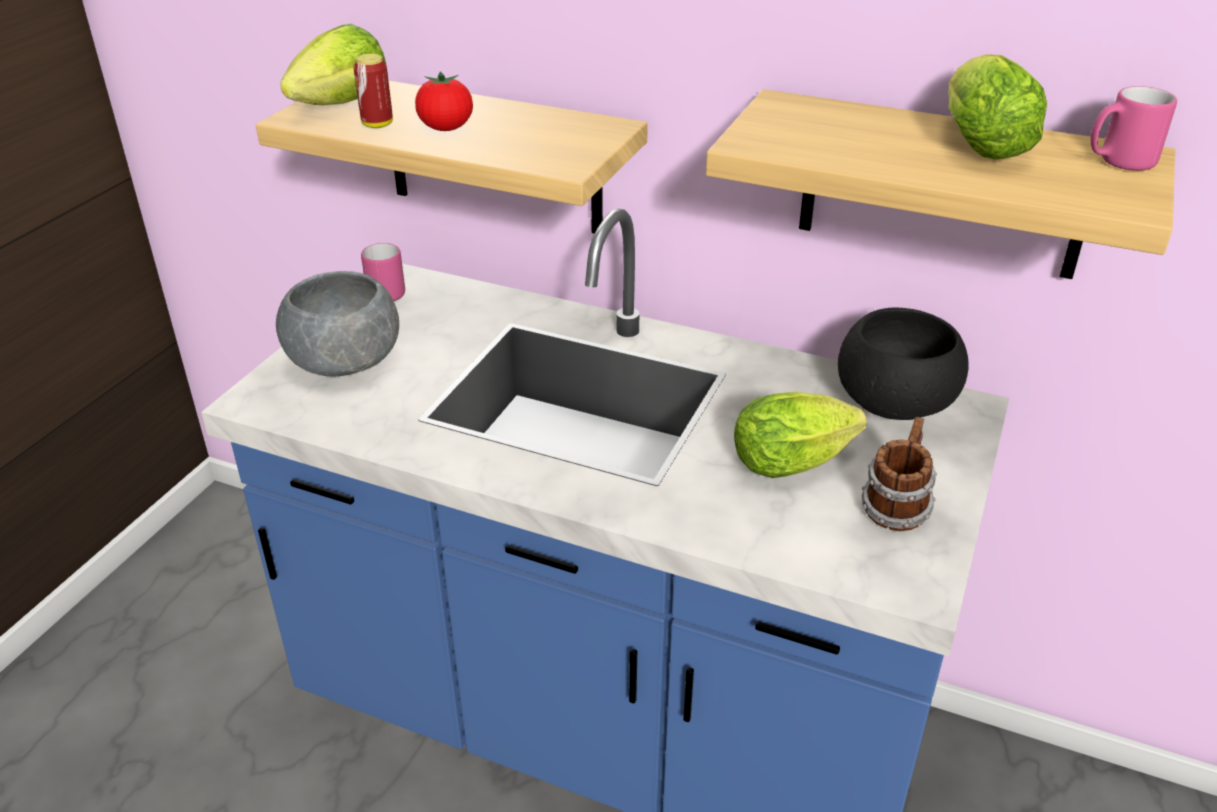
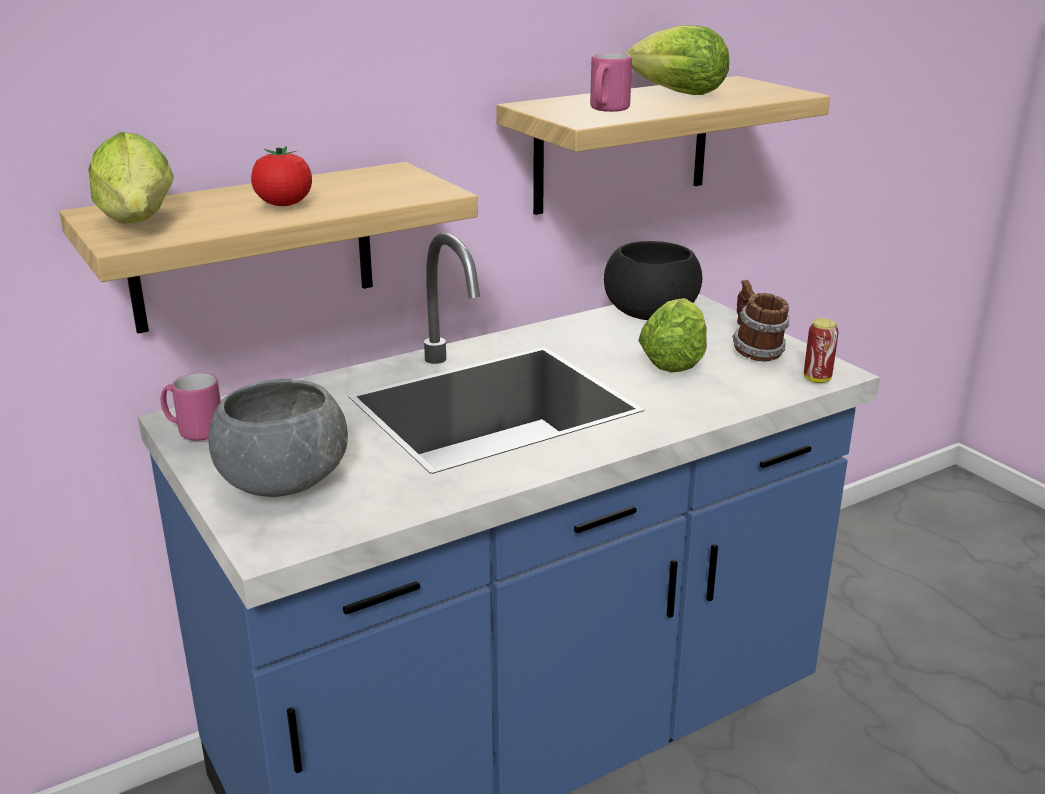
camera: 55 degrees left, 10 degrees down
can [353,54,393,128] -> can moved to [804,318,839,383]
pink mug [1090,86,1177,171] -> pink mug moved to [590,53,632,112]

